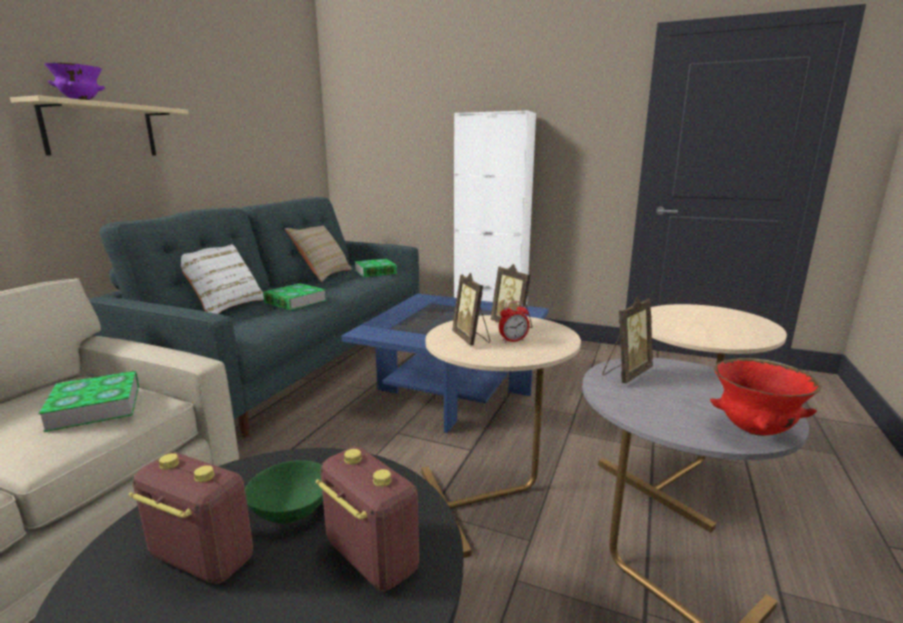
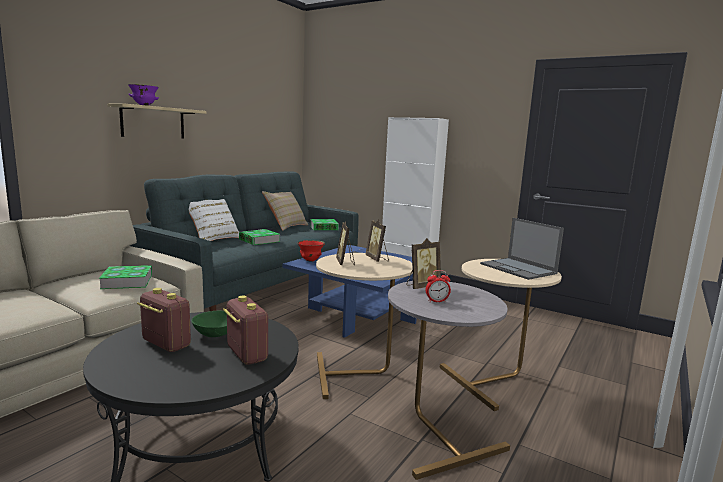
camera: 10 degrees right, 5 degrees down
alarm clock [499,301,530,343] -> alarm clock moved to [426,270,451,302]
red bowl [710,358,821,436] -> red bowl moved to [298,240,325,262]
none -> laptop [480,218,564,280]

